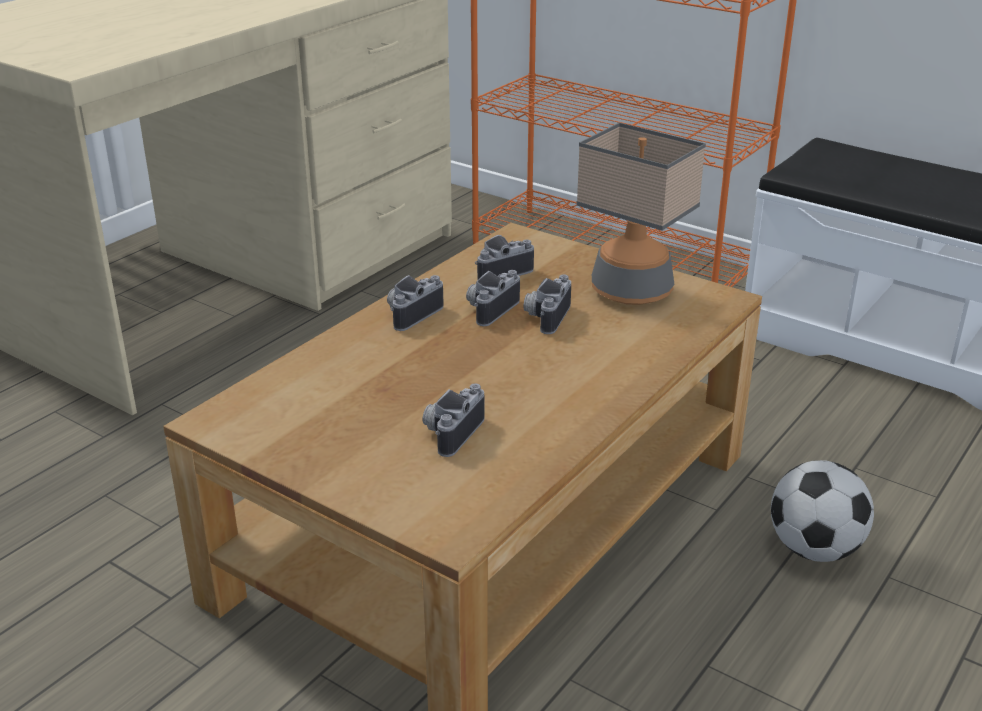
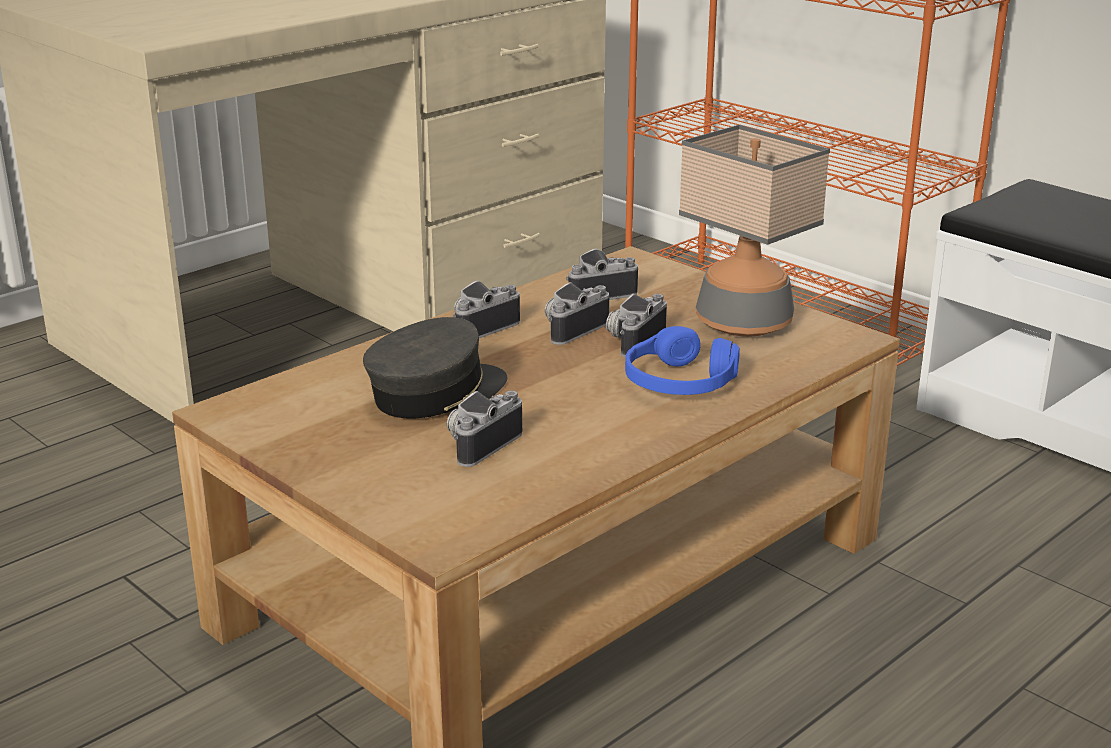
camera: 10 degrees right, 5 degrees down
football [771,460,874,562] -> none
none -> grey cap [363,317,507,419]
none -> blue headphones [625,326,740,395]

